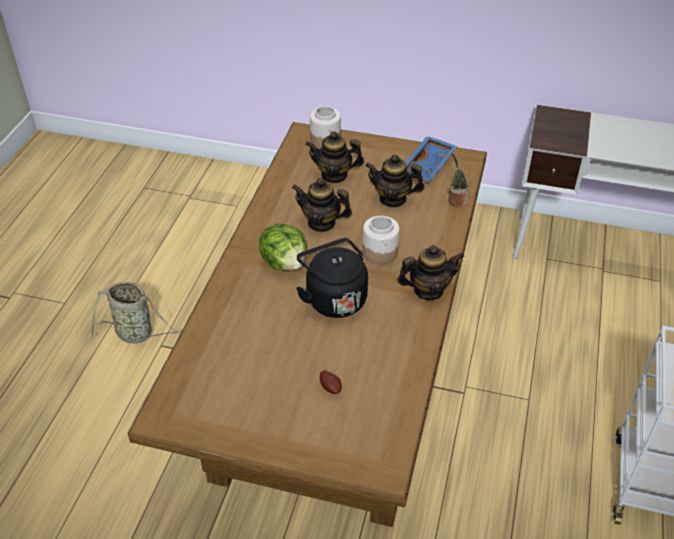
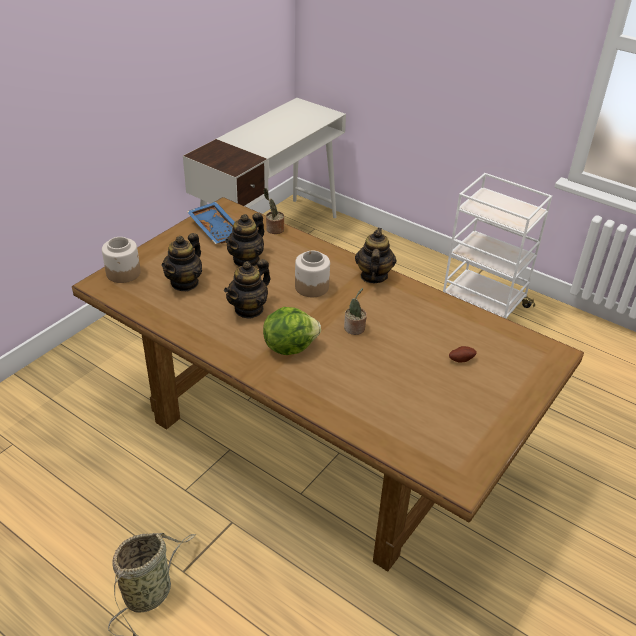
camera: 70 degrees left, 5 degrees down
black kettle [296,238,368,318] -> potted plant [344,288,367,335]

